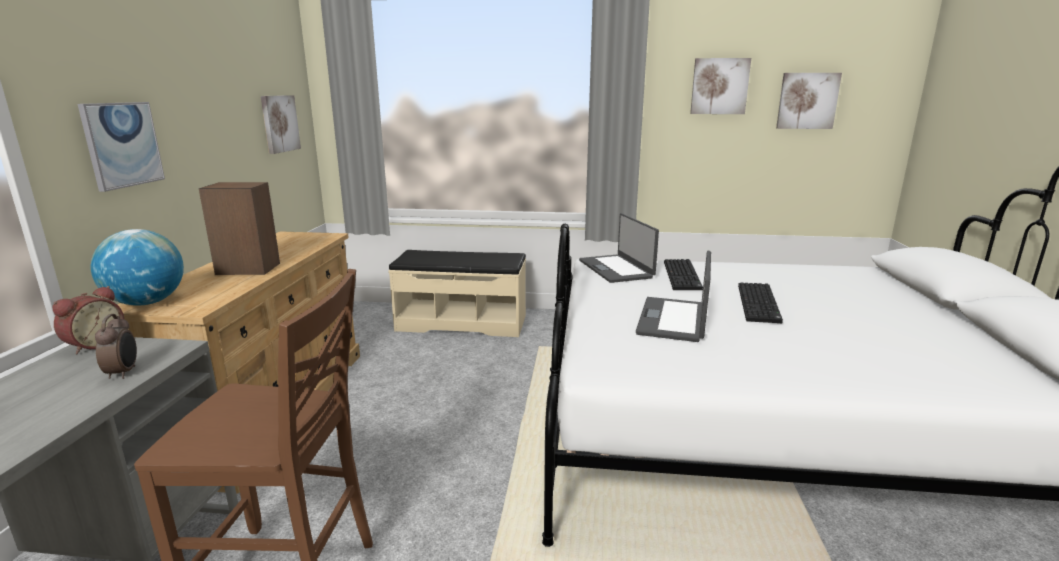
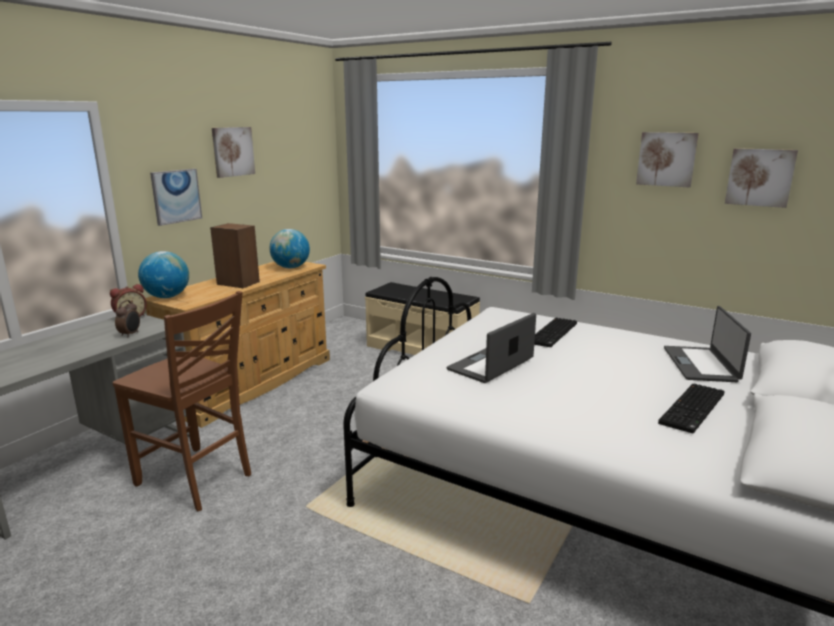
camera: 25 degrees right, 0 degrees up
picture [261,95,301,154] -> picture moved to [212,127,255,178]
laptop [579,213,659,283] -> laptop moved to [664,306,751,382]
keyboard [738,283,783,323] -> keyboard moved to [658,384,724,433]
none -> globe [269,229,310,268]

